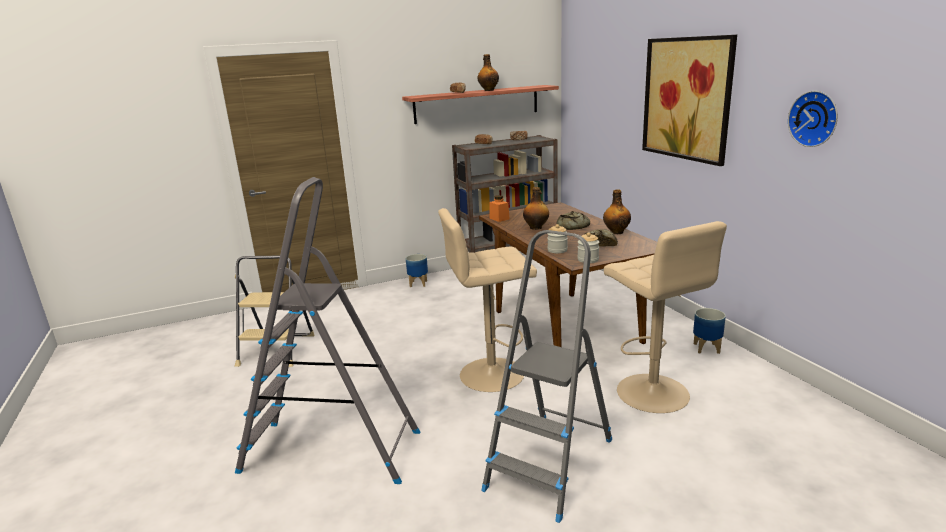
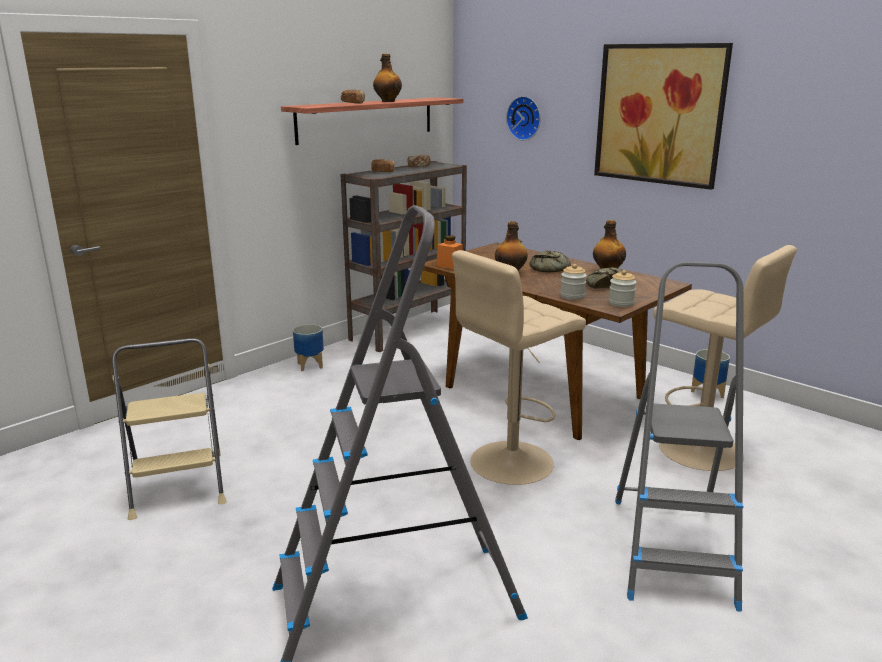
camera: 25 degrees left, 0 degrees up
wall clock [788,91,838,147] -> wall clock moved to [506,96,540,141]

